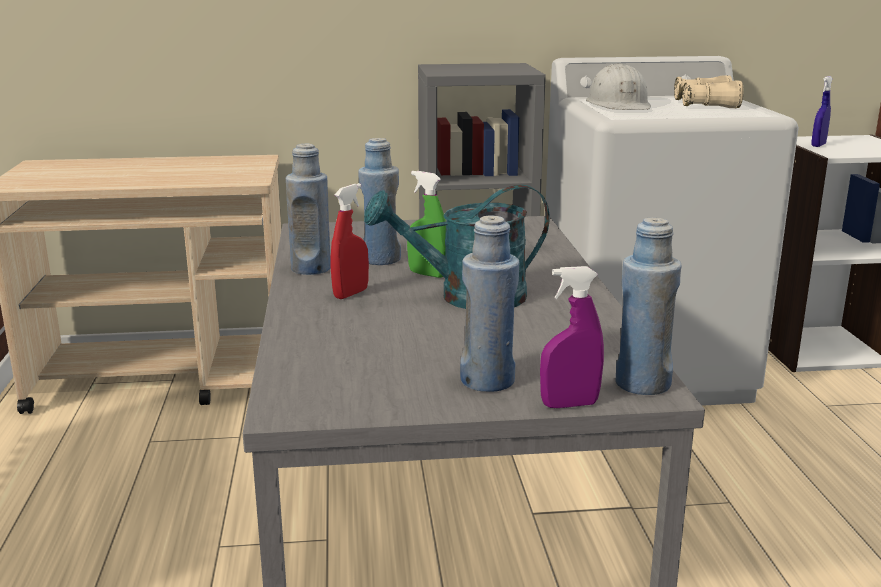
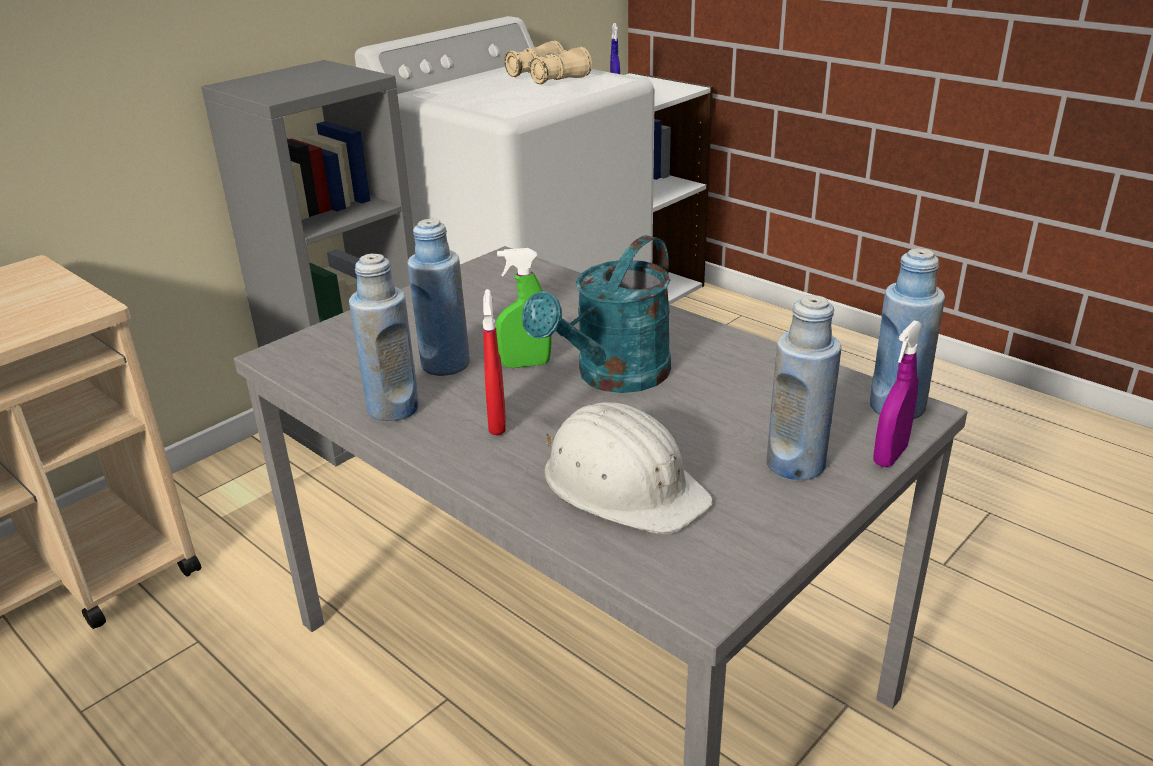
camera: 40 degrees left, 10 degrees up
white hard hat [586,63,651,110] -> white hard hat moved to [544,402,713,534]

